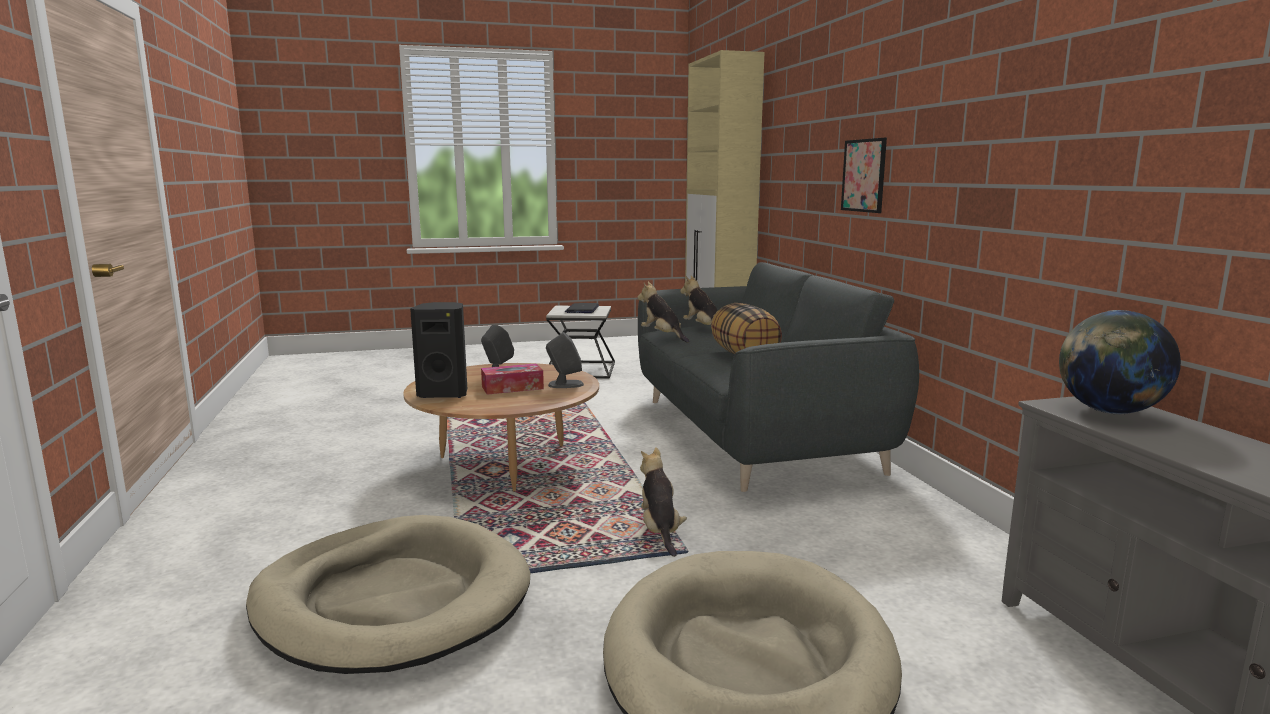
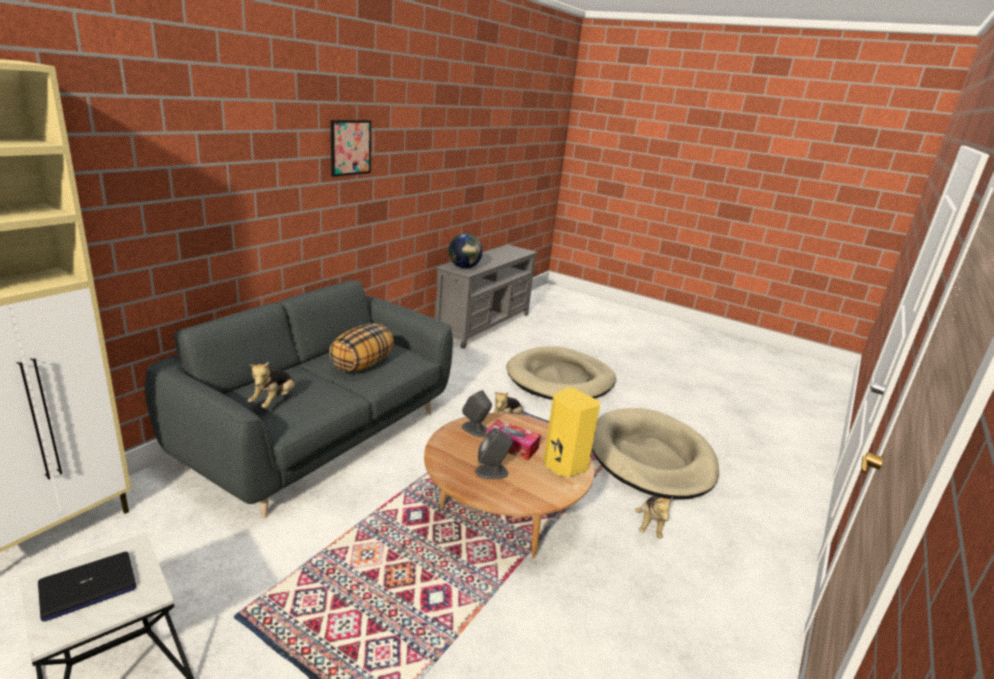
camera: 135 degrees left, 10 degrees up
black speaker [410,302,467,398] -> yellow speaker [543,387,600,478]
plush toy [638,282,689,343] -> plush toy moved to [635,496,673,539]
picture [841,138,887,213] -> picture moved to [331,120,371,177]

